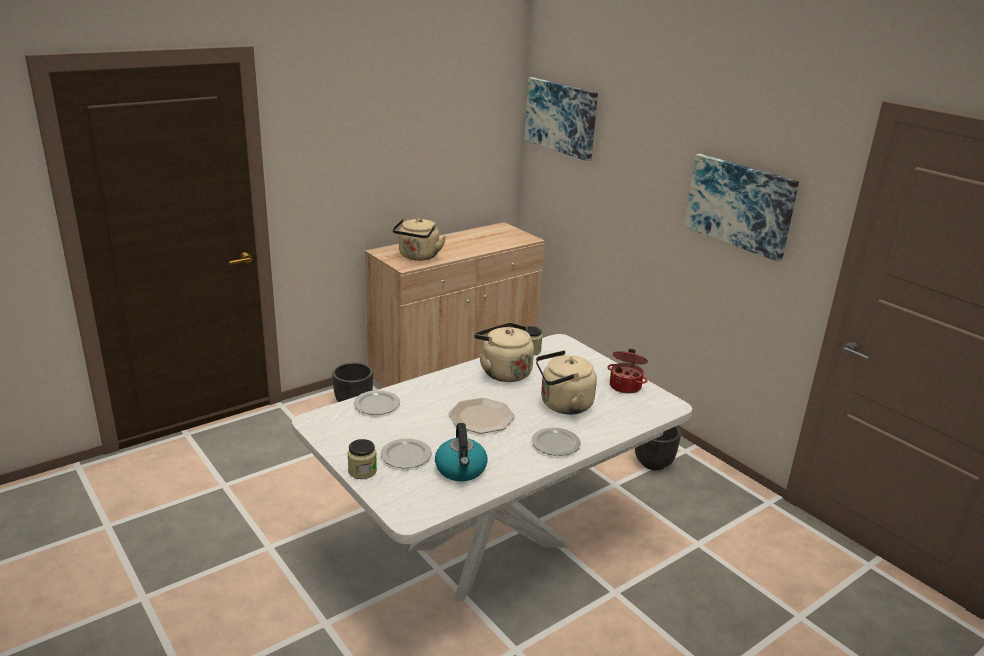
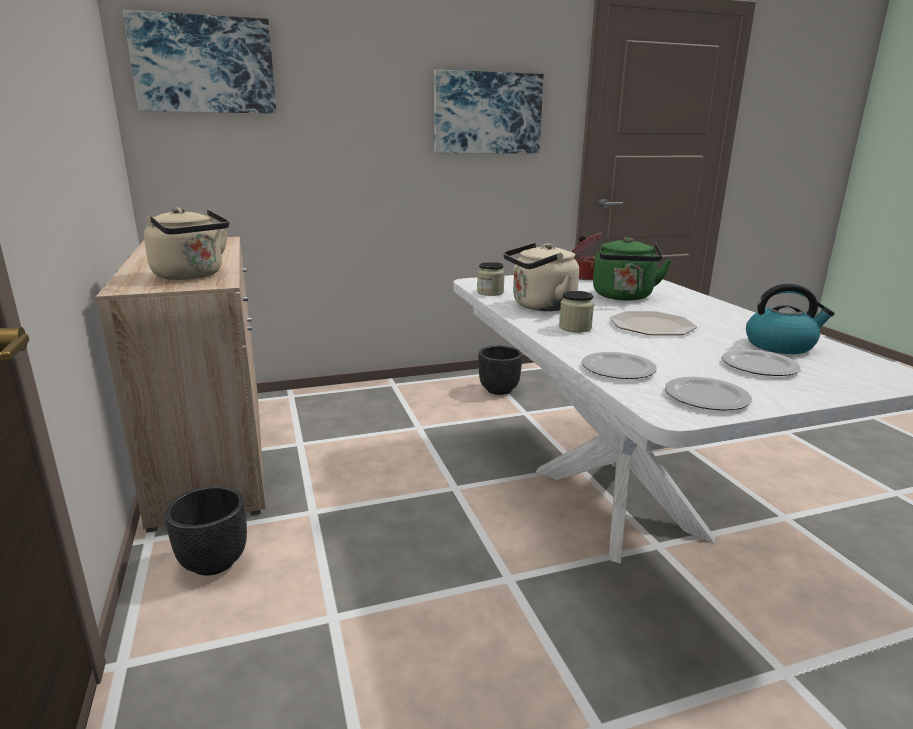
camera: 70 degrees left, 5 degrees down
jar [347,439,377,479] -> jar moved to [559,291,594,332]
plate [532,427,581,456] -> plate moved to [665,377,752,411]
beige kettle [536,350,597,414] -> green kettle [593,237,672,301]

